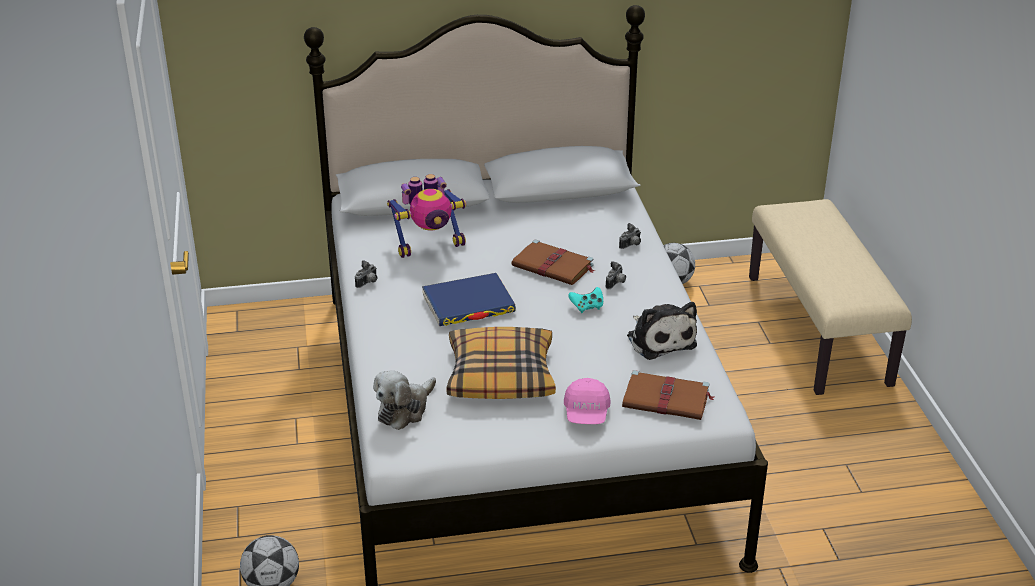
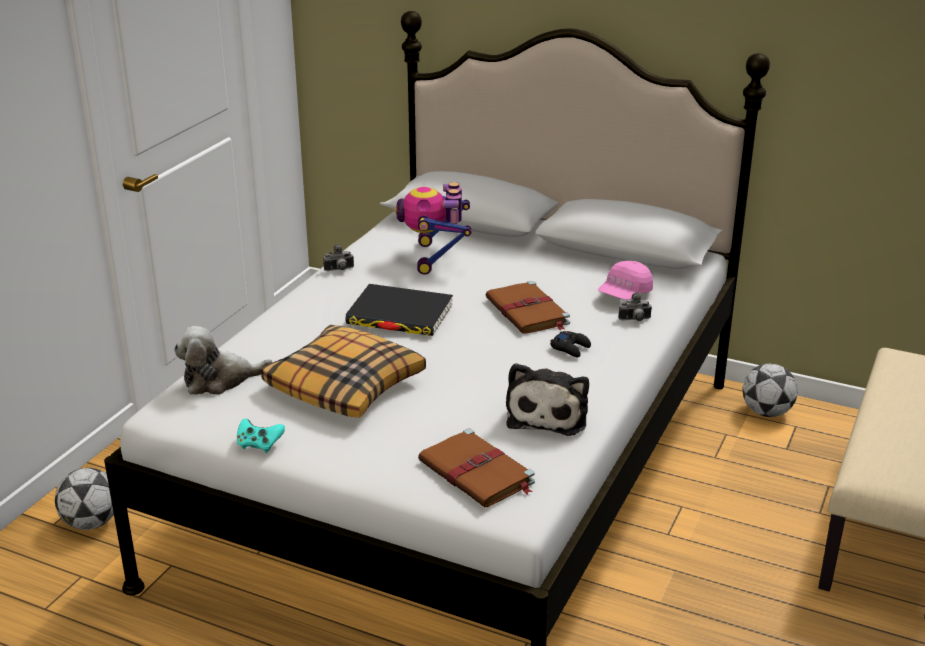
camera: 35 degrees right, 5 degrees down
toy robot [387,174,467,258] -> toy robot turned 75 degrees clockwise [394,182,471,275]
blue book [422,273,516,326] -> black book [345,284,453,336]
pink cap [564,378,611,424] -> pink cap moved to [598,261,653,300]
turquoise game controller [568,287,603,313] -> turquoise game controller moved to [237,418,285,453]
camera [606,261,626,289] -> black game controller [550,331,591,358]

